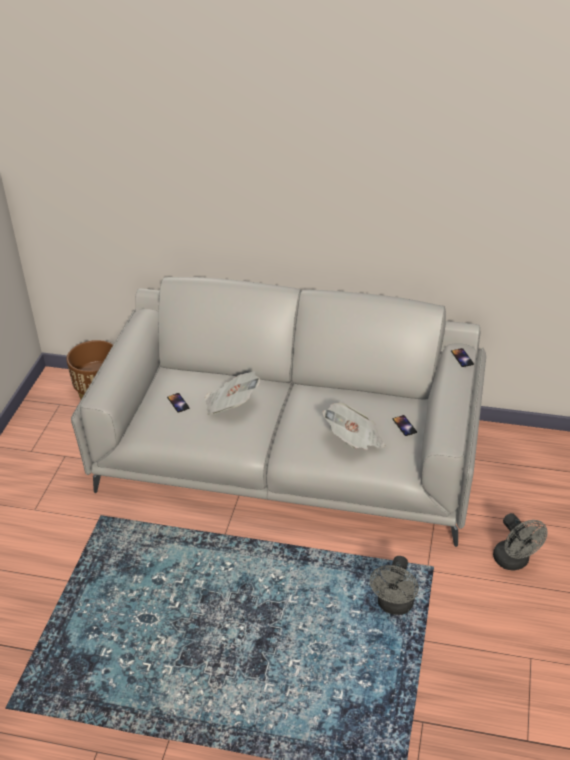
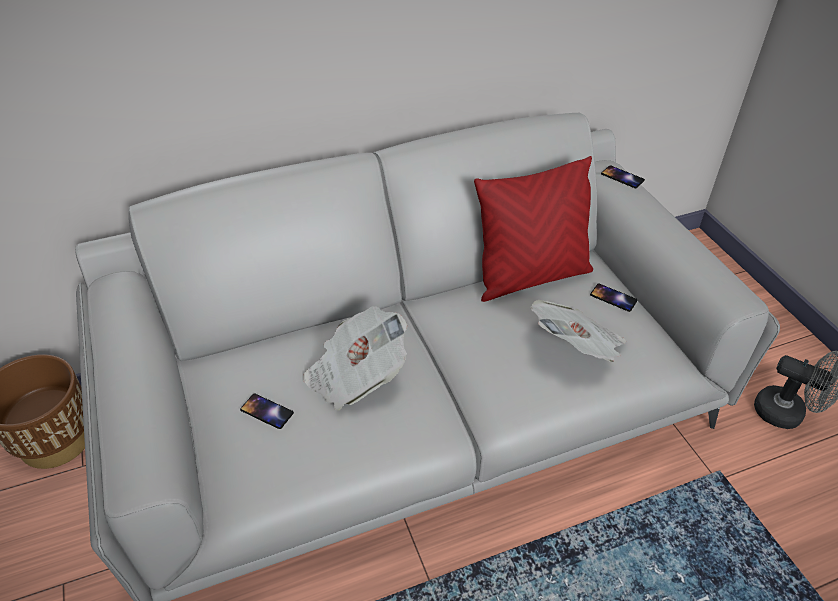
camera: 35 degrees left, 5 degrees up
grey fan [370,556,418,615] -> none
none -> red pillow [474,156,593,302]

